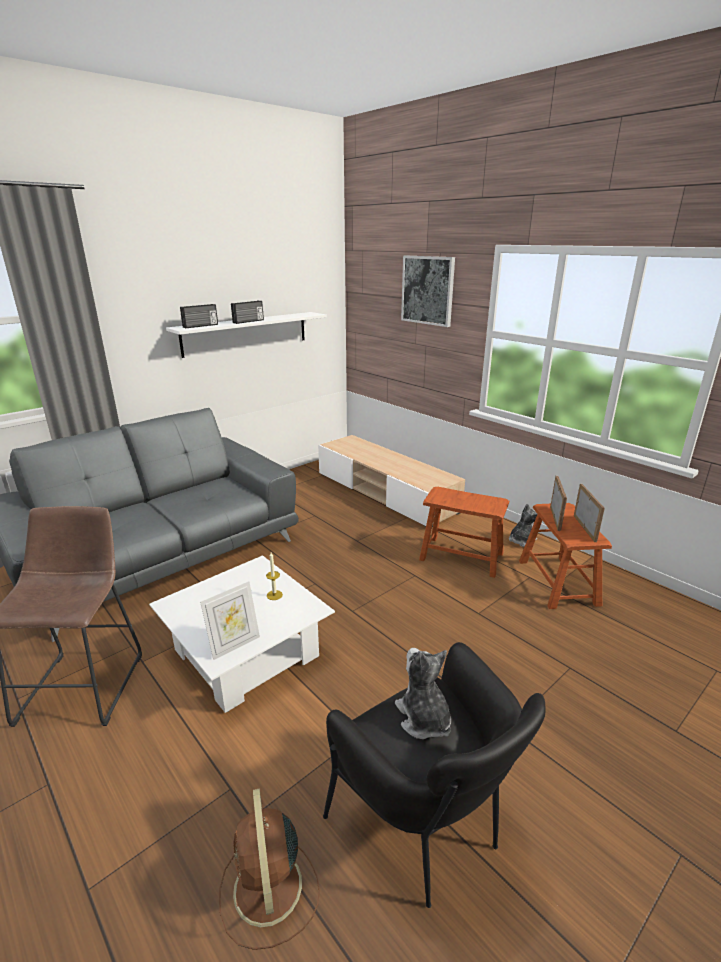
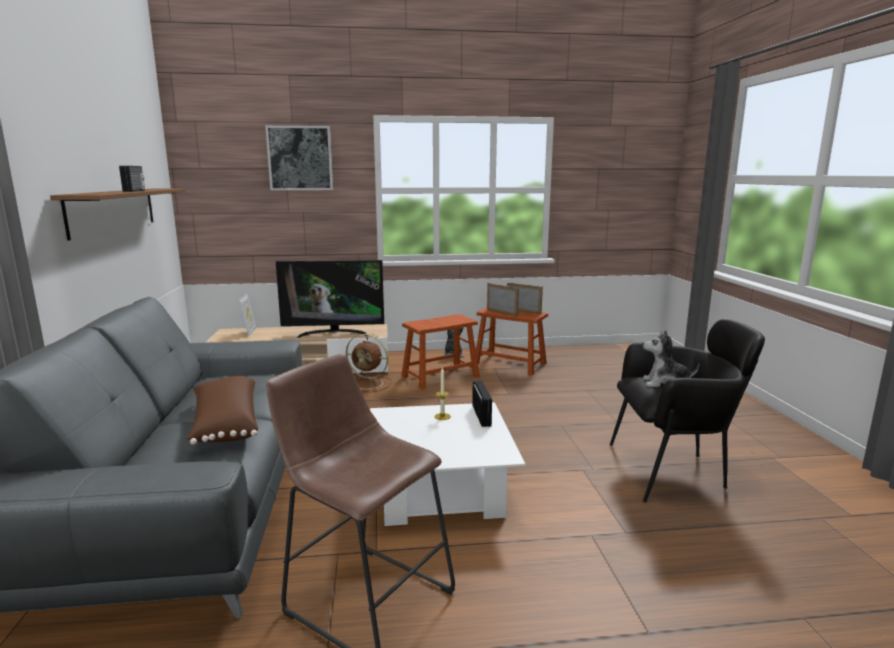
camera: 55 degrees left, 10 degrees down
white shelf [166,312,327,358] -> brown shelf [50,188,186,240]
radio [180,304,218,328] -> radio moved to [472,381,492,427]
picture frame [200,581,260,660] -> picture frame moved to [239,294,256,336]
brown fan [219,788,320,950] -> brown fan moved to [346,334,392,392]
none -> brown pillow [186,376,258,445]
none -> television [276,260,384,338]

